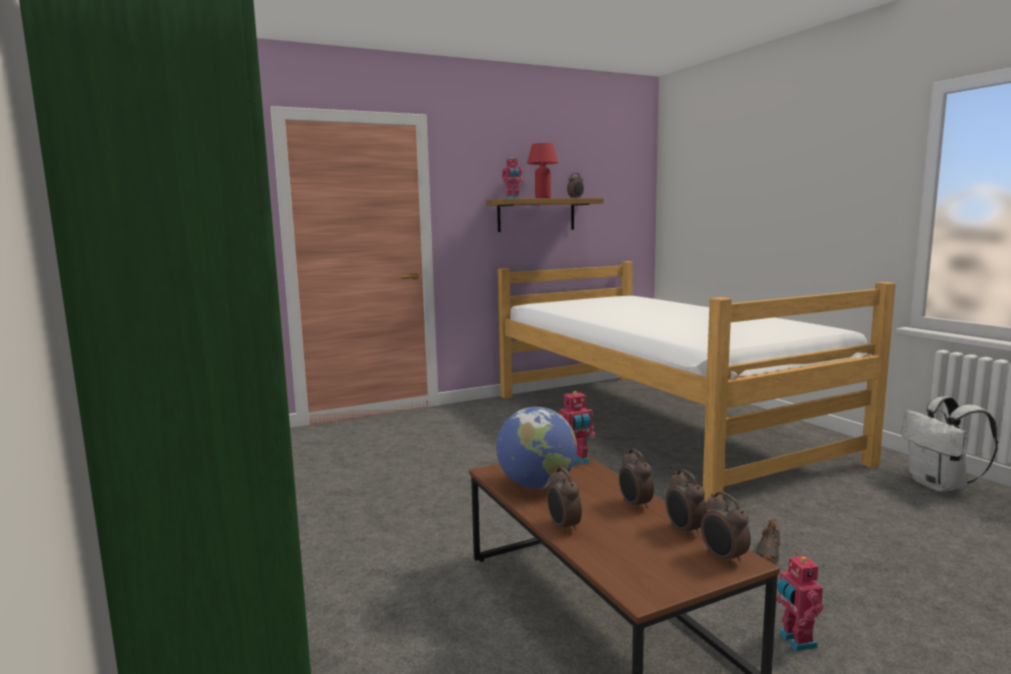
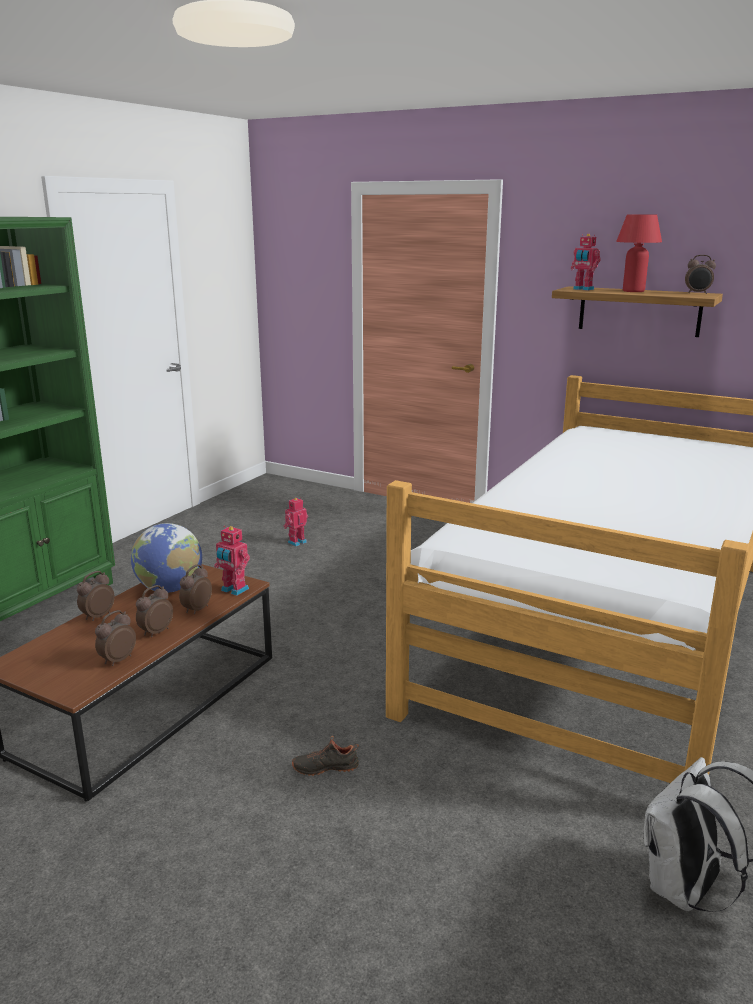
camera: 55 degrees right, 10 degrees up
alarm clock [701,491,751,567] -> alarm clock moved to [179,564,212,614]
toy robot [776,553,824,651] -> toy robot moved to [283,497,308,546]

